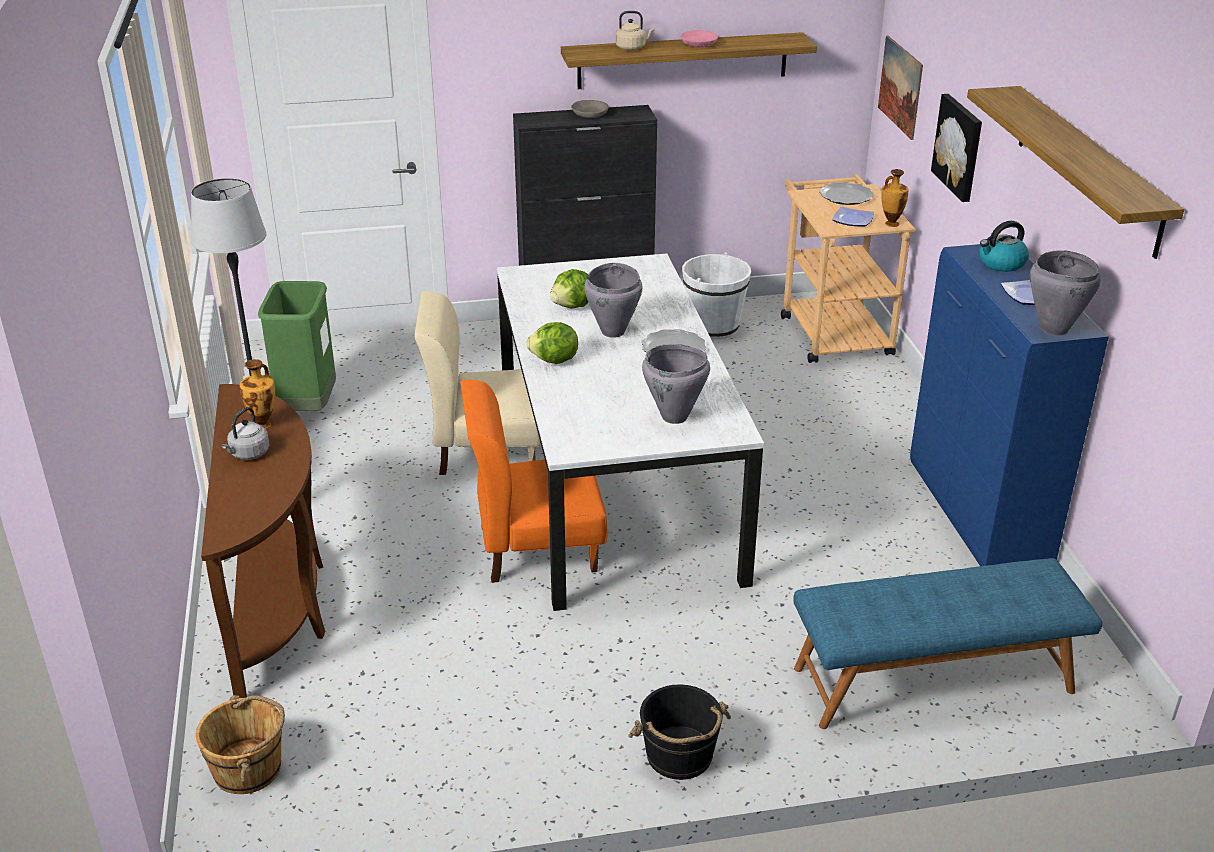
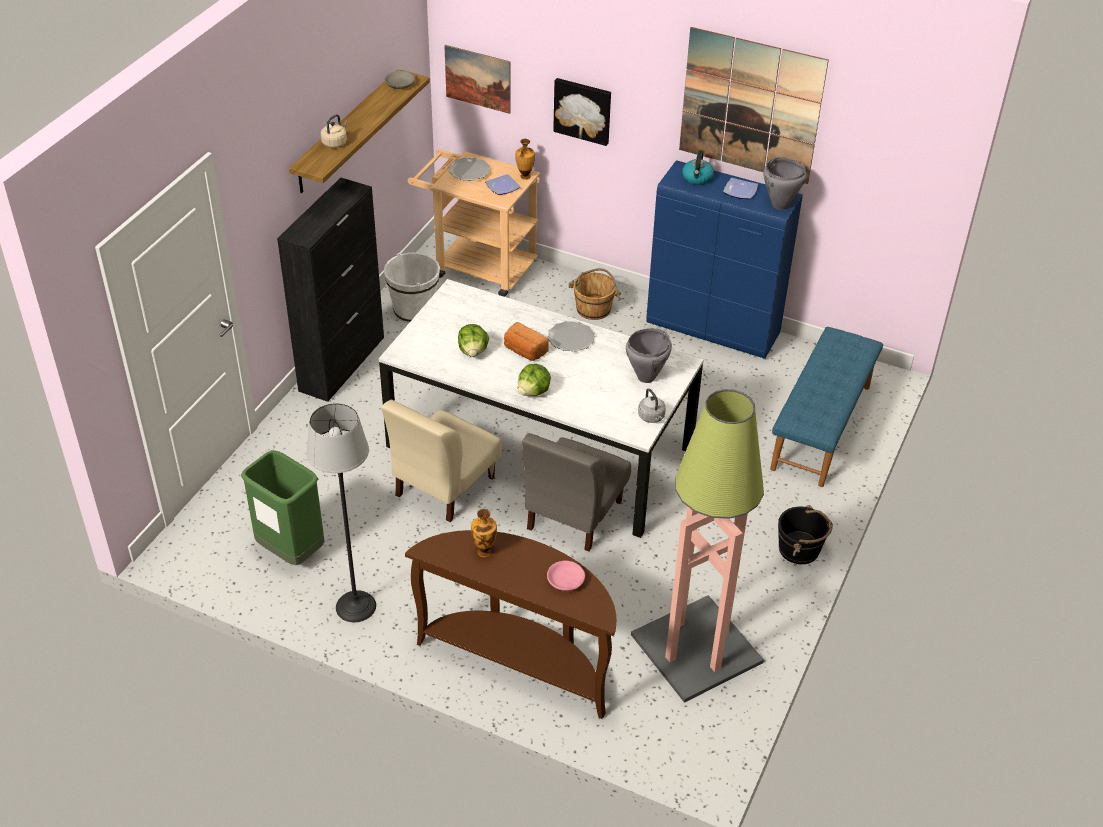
camera: 55 degrees left, 10 degrees up
brown bucket [196,695,285,794] -> brown bucket moved to [568,268,621,320]
grey kettle [221,407,270,460] -> grey kettle moved to [638,388,666,423]
orange chair [460,379,608,583] -> grey chair [522,433,631,552]
grey bowl [571,100,609,118] -> grey bowl moved to [385,71,415,89]
grey cooking pot [584,263,642,338] -> bread [504,322,549,361]
pink bowl [681,30,718,47] -> pink bowl moved to [547,561,585,591]
shelf [967,86,1184,259] -> picture [679,27,829,184]
none -> floor lamp [631,389,764,703]

